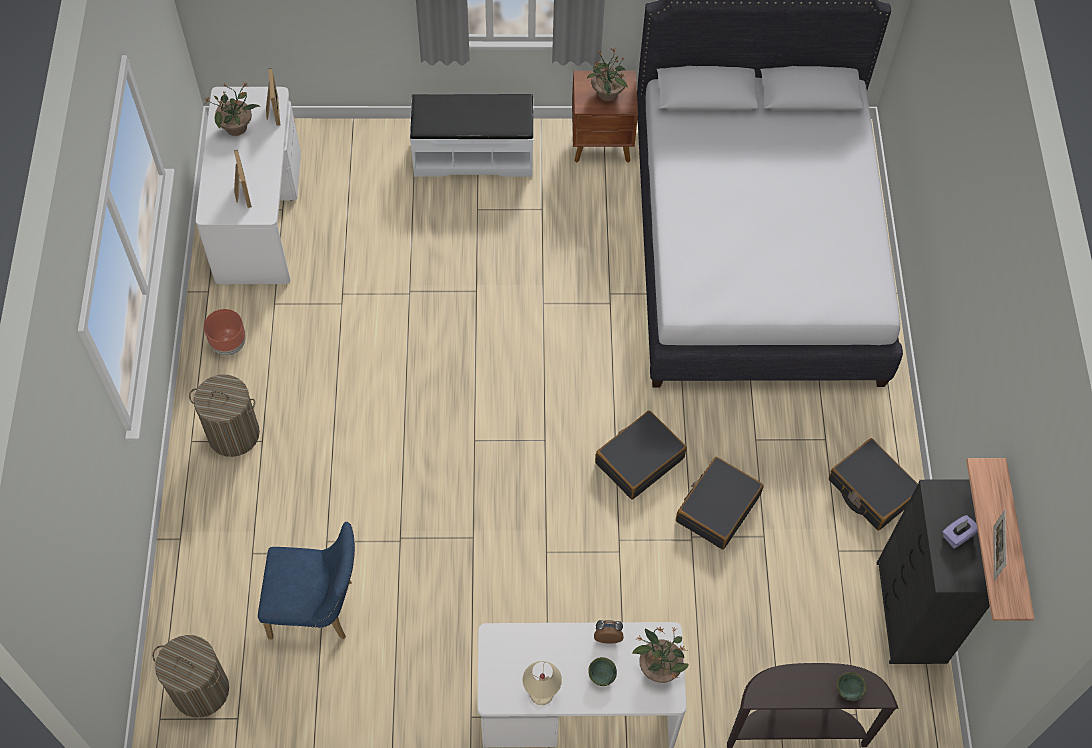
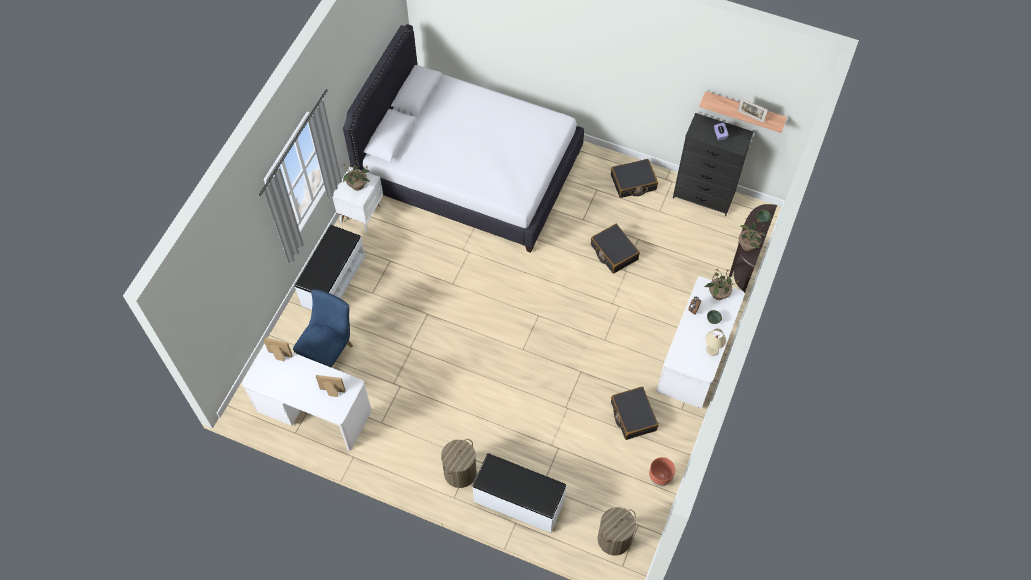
camera: 65 degrees left, 0 degrees up
brown planter [204,309,246,355] -> brown planter moved to [649,457,675,486]
potted plant [205,82,260,136] -> potted plant moved to [739,218,766,251]
blue chair [258,522,355,640] -> blue chair moved to [293,289,353,368]
brown nightstand [572,71,638,163] -> white nightstand [333,167,383,232]
black suitcase [595,410,687,500] -> black suitcase moved to [611,386,658,440]
none -> white bench [472,453,567,533]

